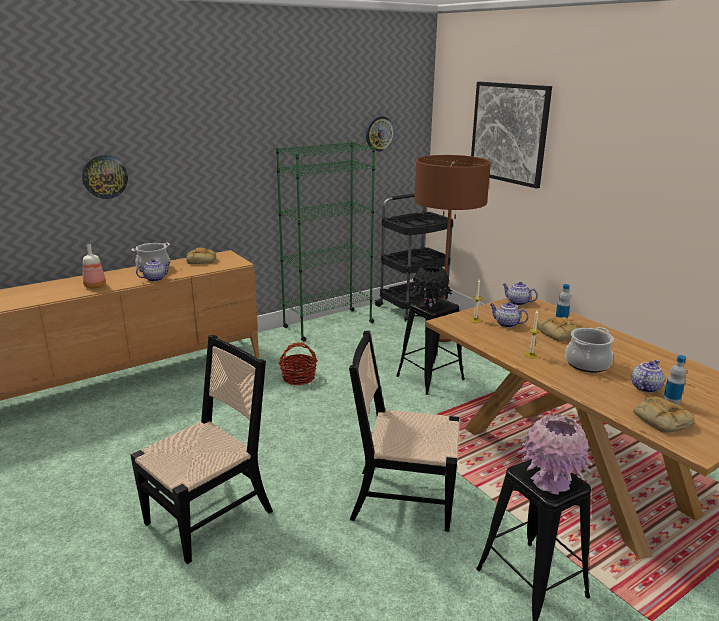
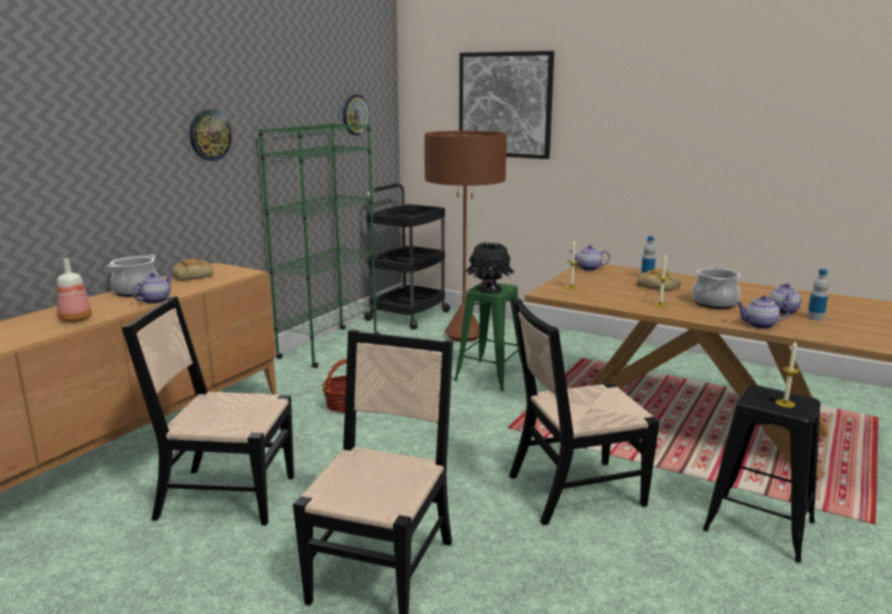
camera: 25 degrees left, 5 degrees down
wall clock [82,155,128,199] -> wall clock moved to [190,109,232,161]
black stool [396,298,465,395] -> green stool [454,282,523,391]
teapot [490,302,529,328] -> teapot moved to [736,296,790,329]
pink vase [517,414,592,495] -> candle [776,340,799,408]
bread [633,397,695,433] -> none
none -> chair [122,296,294,526]

